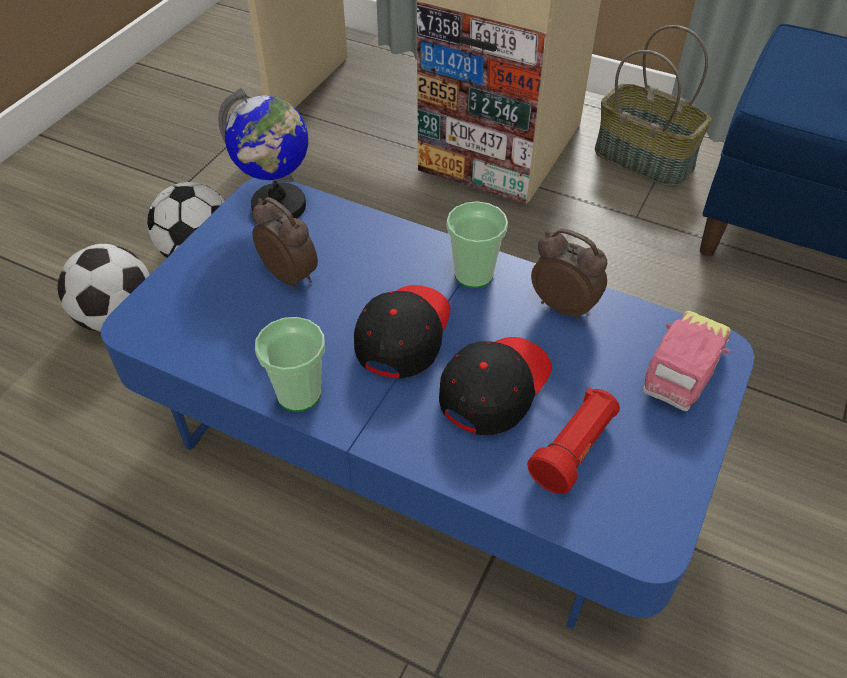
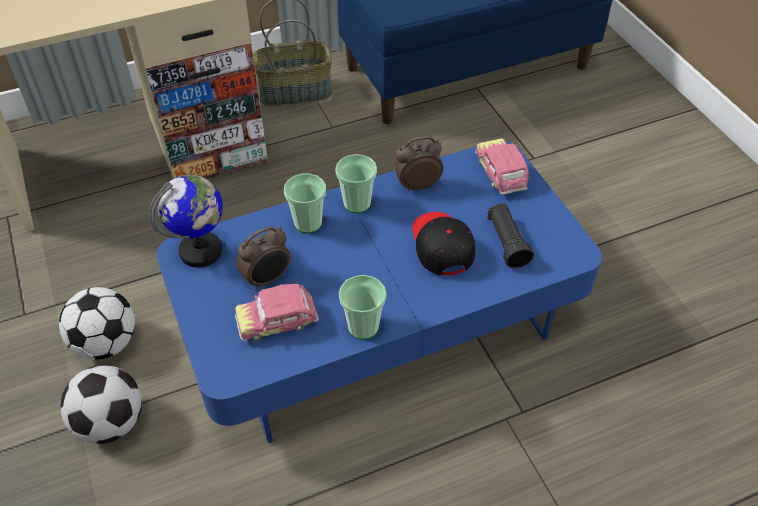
camera: 50 degrees left, 0 degrees up
alarm clock [252,197,318,290] -> alarm clock turned 150 degrees clockwise [237,226,291,291]
black cap [354,285,450,378] -> none
red flashlight [528,387,620,494] -> black flashlight [487,203,534,268]
none -> toy car [235,284,319,341]
none -> cup [284,174,326,233]

